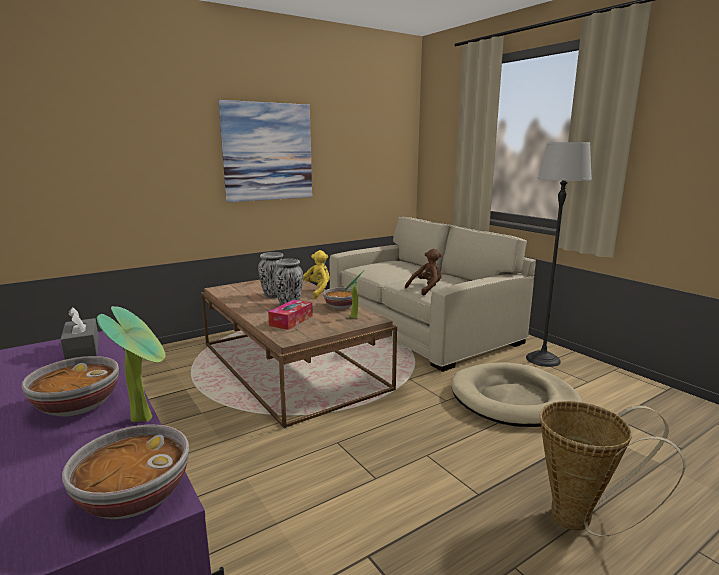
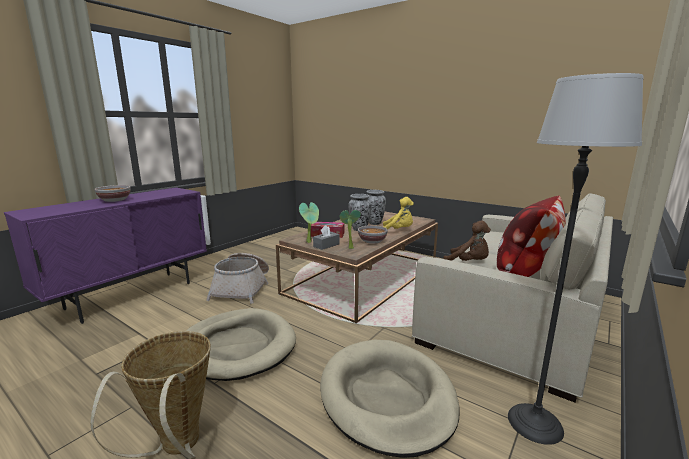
camera: 70 degrees right, 0 degrees up
grey tissue box [60,307,99,360] -> grey tissue box moved to [313,225,340,250]
bowl [62,425,189,519] -> none
potted plant [97,306,166,422] -> potted plant moved to [299,202,319,243]
picture [219,100,312,202] -> none
none -> beige dog bed [186,308,296,381]
none -> basket [206,253,269,304]
none -> pillow [497,196,566,277]

